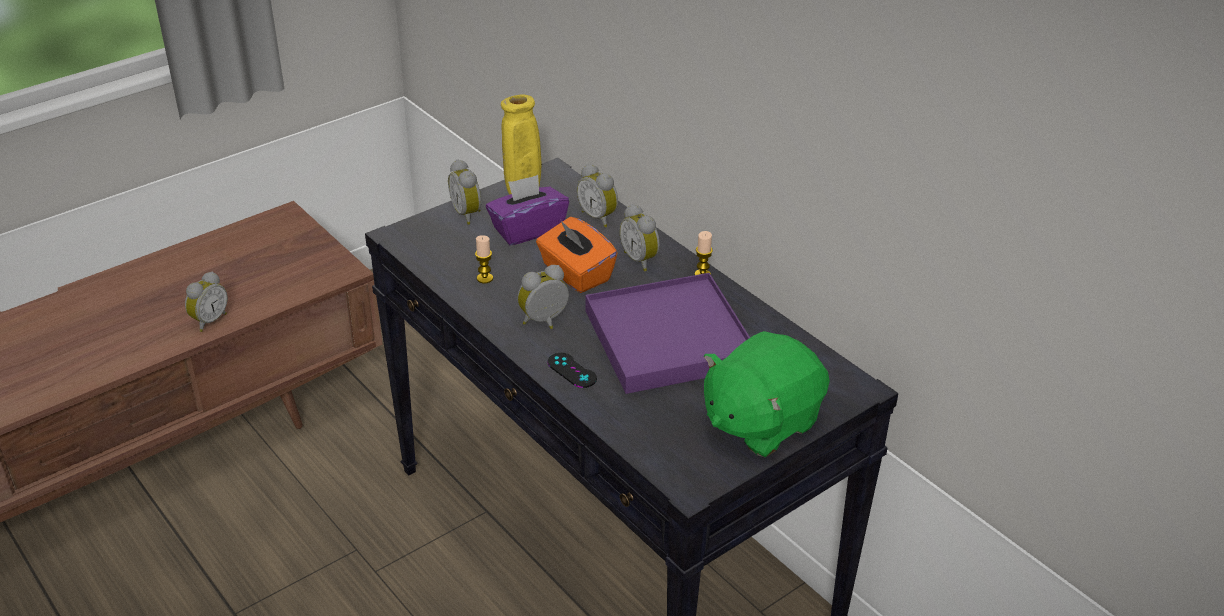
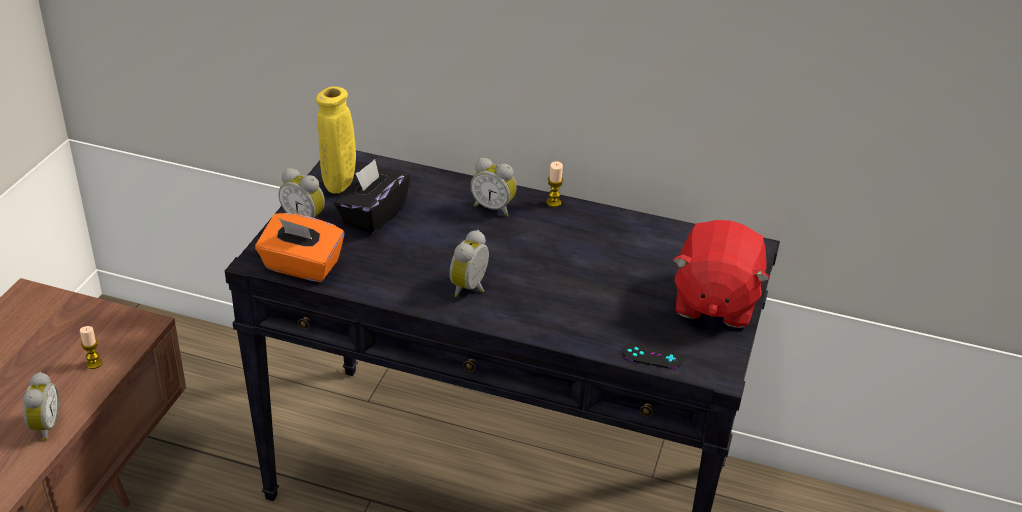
camera: 35 degrees left, 0 degrees up
candle [475,235,493,284] -> candle moved to [80,326,102,369]
purple tissue box [486,175,569,245] -> black tissue box [334,159,410,234]
orange tissue box [536,217,618,293] -> orange tissue box moved to [255,213,344,282]
black game controller [548,353,597,388] -> black game controller moved to [623,343,683,369]
alarm clock [577,164,618,227] -> none
purple tray [585,273,750,394] -> none
green plush toy [704,331,830,457] -> red plush toy [673,220,770,328]

